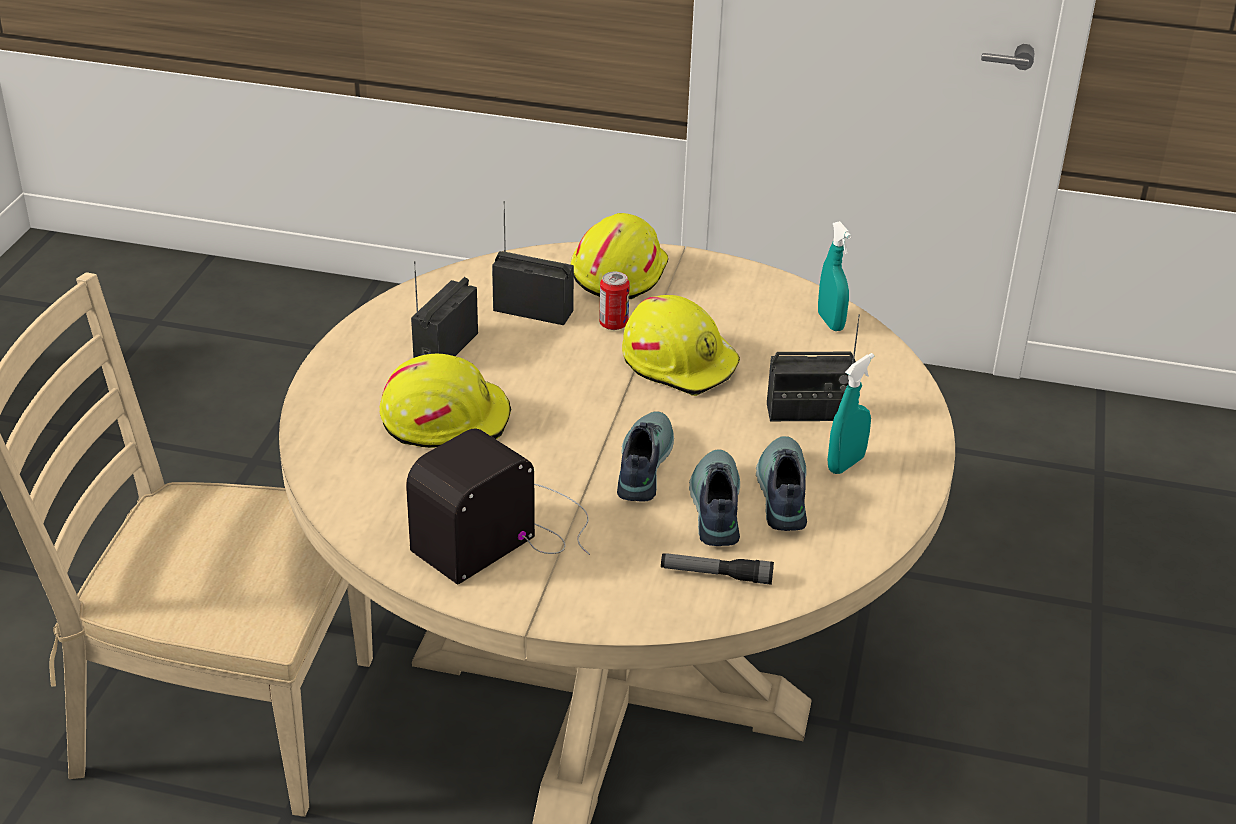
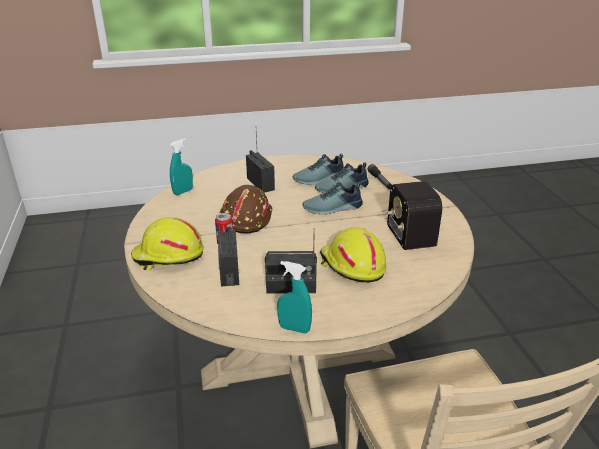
camera: 115 degrees left, 5 degrees down
radio [406,428,590,584] -> radio turned 60 degrees clockwise [379,181,442,250]
yellow hard hat [622,295,740,396] -> brown hard hat [220,185,272,233]
turquoise spray bottle [828,353,874,474] -> turquoise spray bottle moved to [277,261,312,334]

